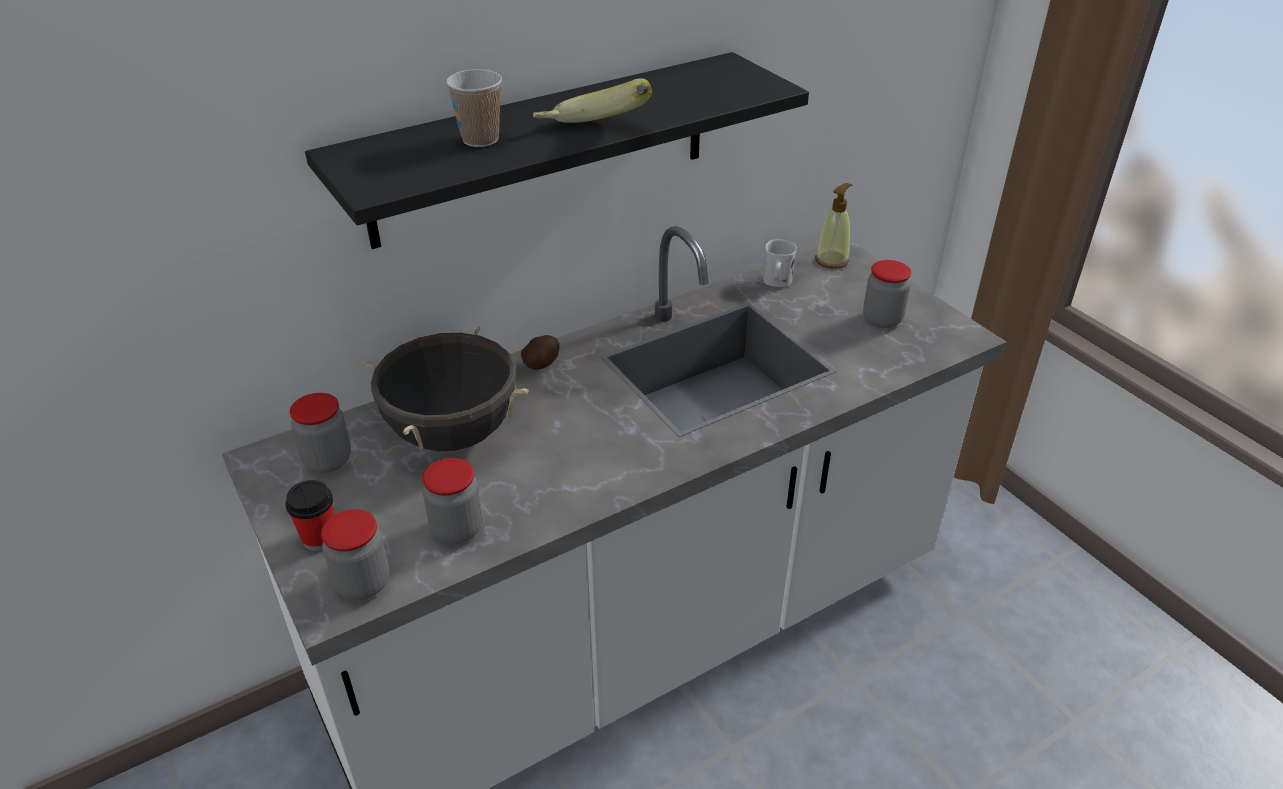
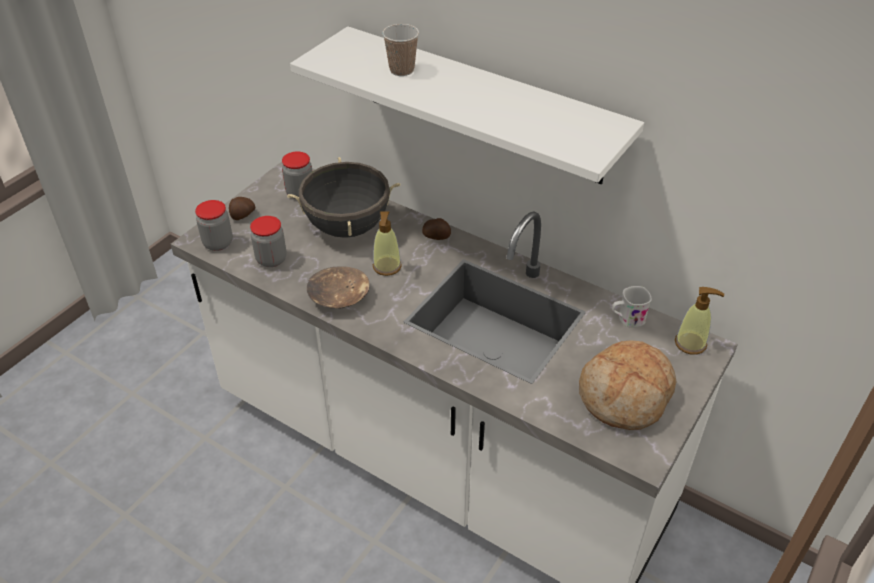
camera: 65 degrees right, 5 degrees up
cup [285,480,334,551] -> potato [229,197,255,220]
black shelf [305,52,809,249] -> white shelf [290,26,644,184]
banana [533,78,652,123] -> none
jar [863,260,911,328] -> bread [579,340,677,430]
none -> brown bowl [307,266,370,309]
none -> soap dispenser [373,211,402,276]

